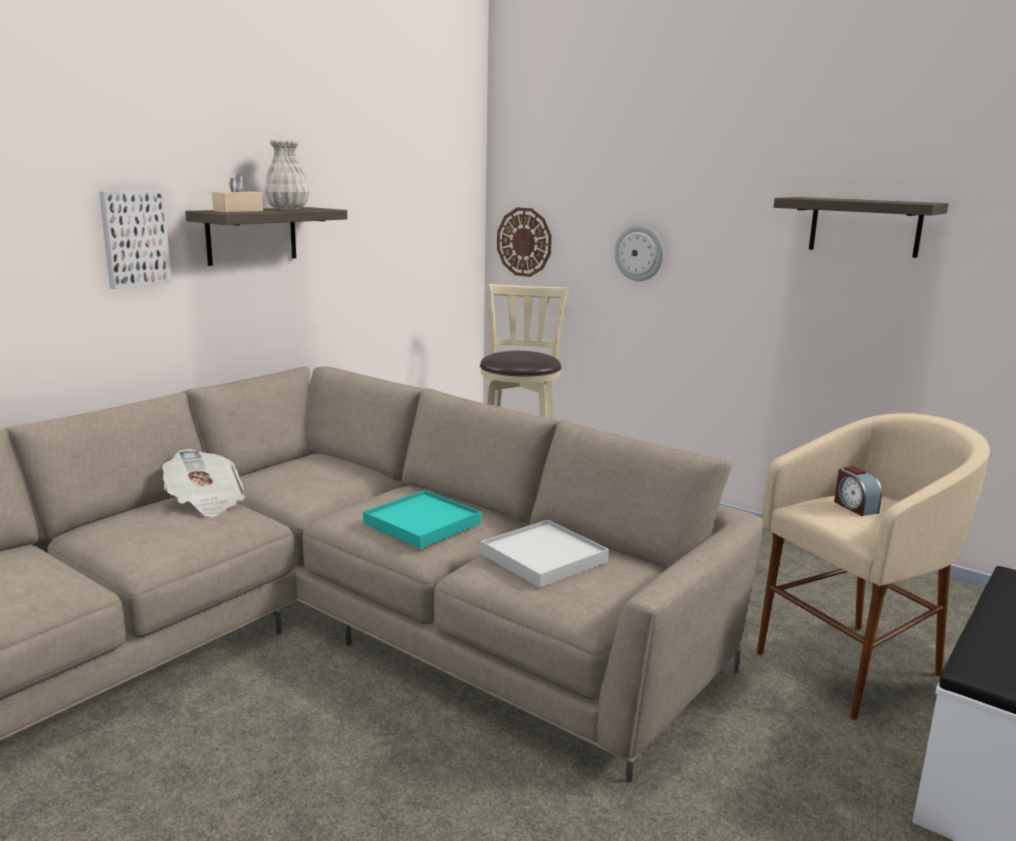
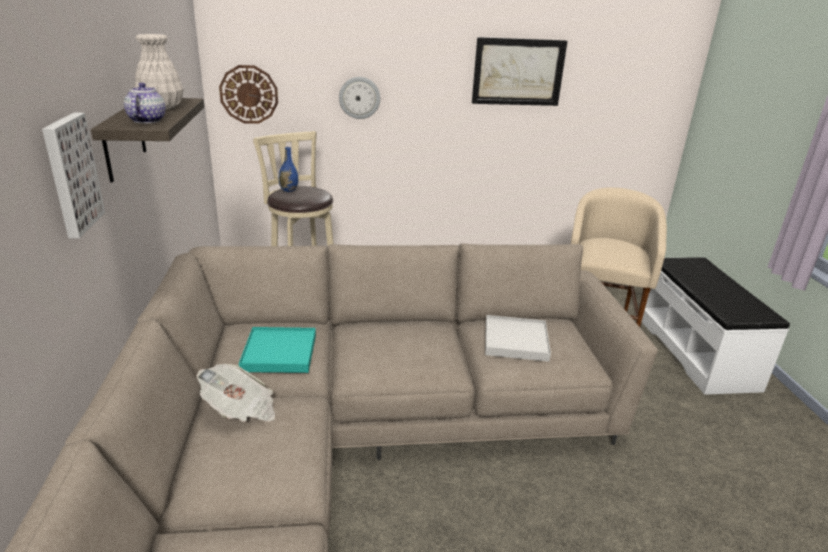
camera: 45 degrees left, 10 degrees up
beige tissue box [212,173,263,212] -> teapot [124,83,166,123]
turquoise tray [363,490,481,549] -> turquoise tray moved to [239,327,316,373]
shelf [774,197,948,258] -> picture [472,37,567,106]
alarm clock [834,466,882,516] -> none
none -> blue vase [279,147,298,192]

